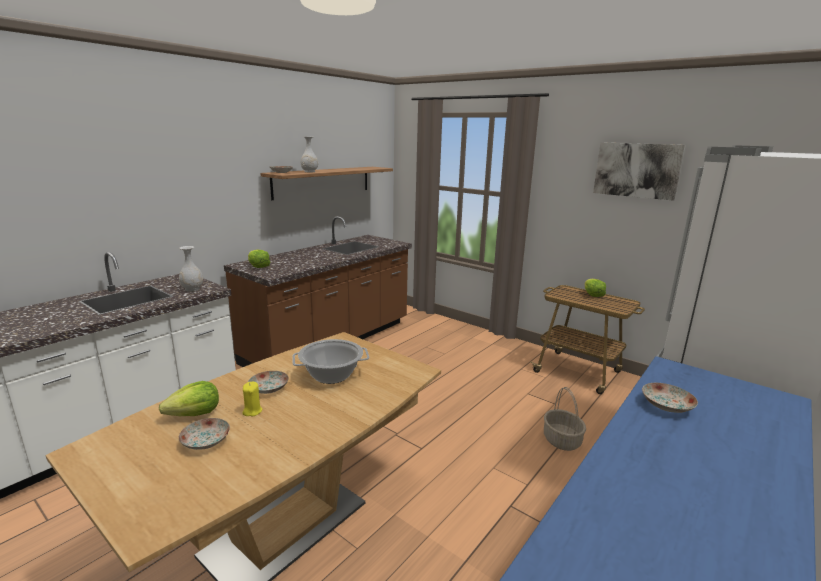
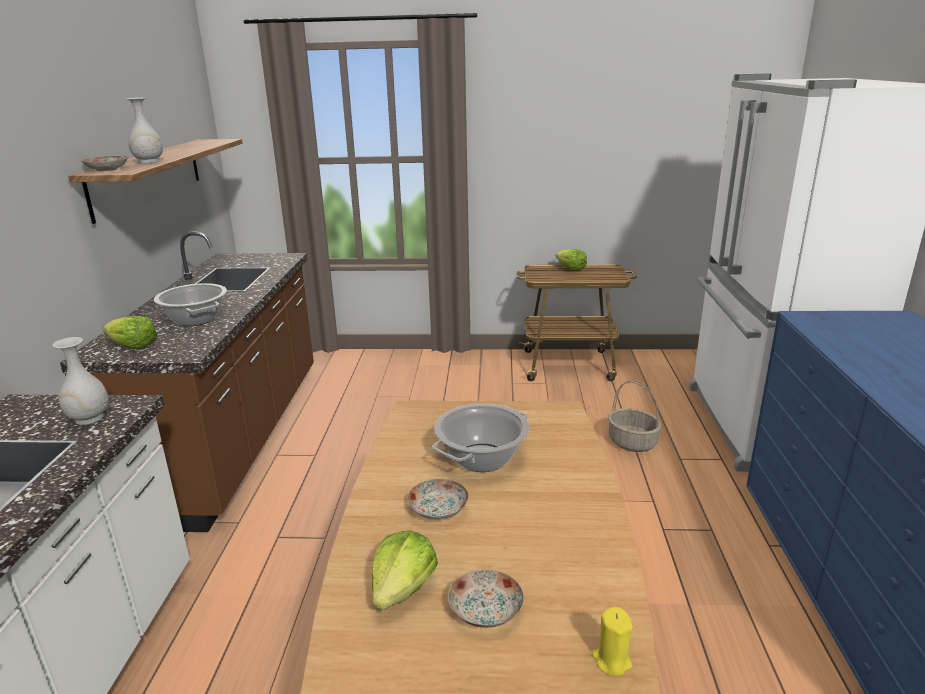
camera: 35 degrees left, 5 degrees up
yellow candle [242,382,262,416] -> yellow candle moved to [592,607,633,676]
picture [593,142,686,201] -> none
plate [642,383,698,413] -> none
none -> cooking pot [154,283,227,326]

